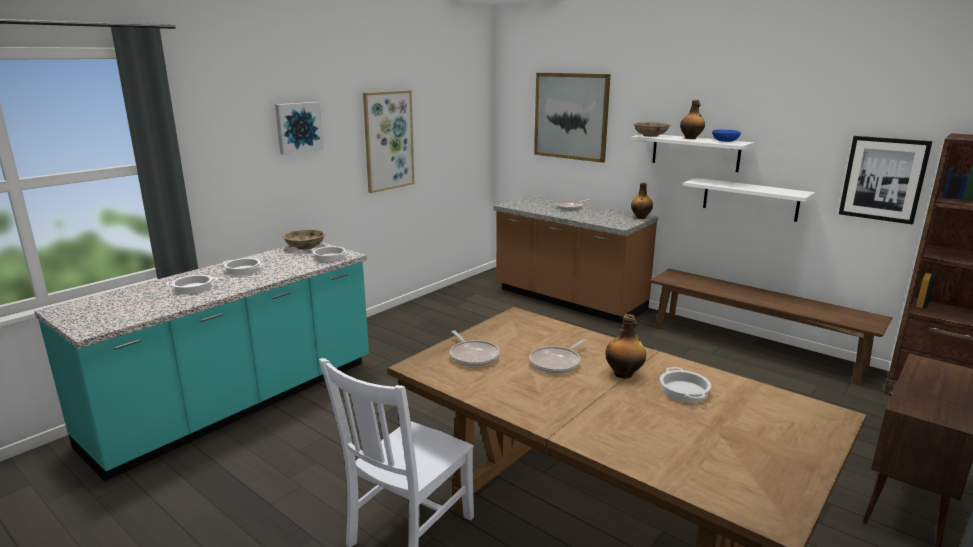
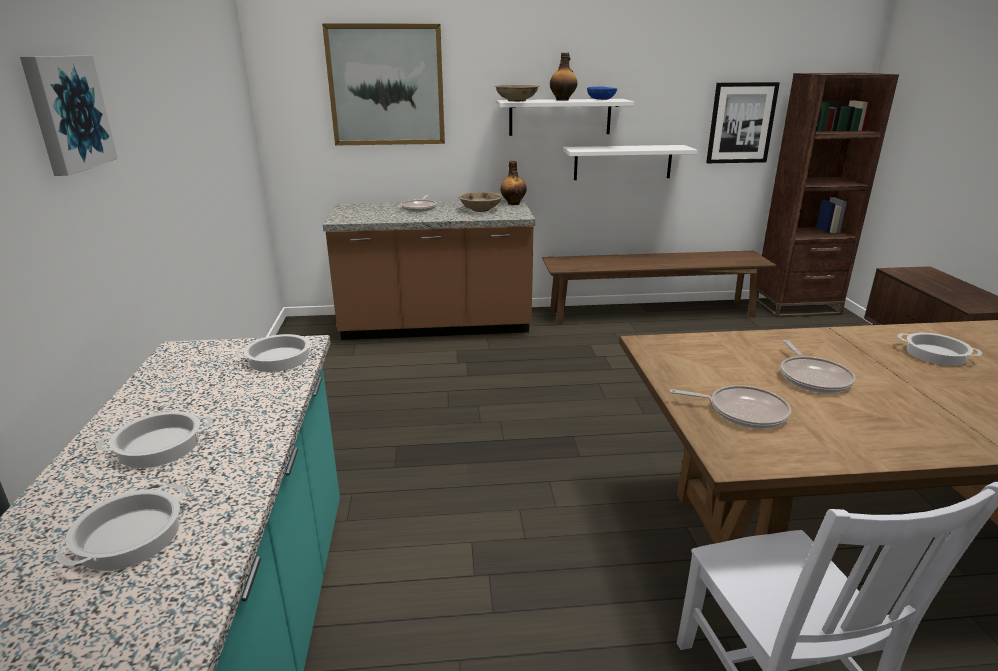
camera: 45 degrees left, 5 degrees up
beige bowl [282,229,325,250] -> beige bowl moved to [459,192,502,212]
picture [363,90,414,193] -> none
bottle [605,314,646,378] -> none

